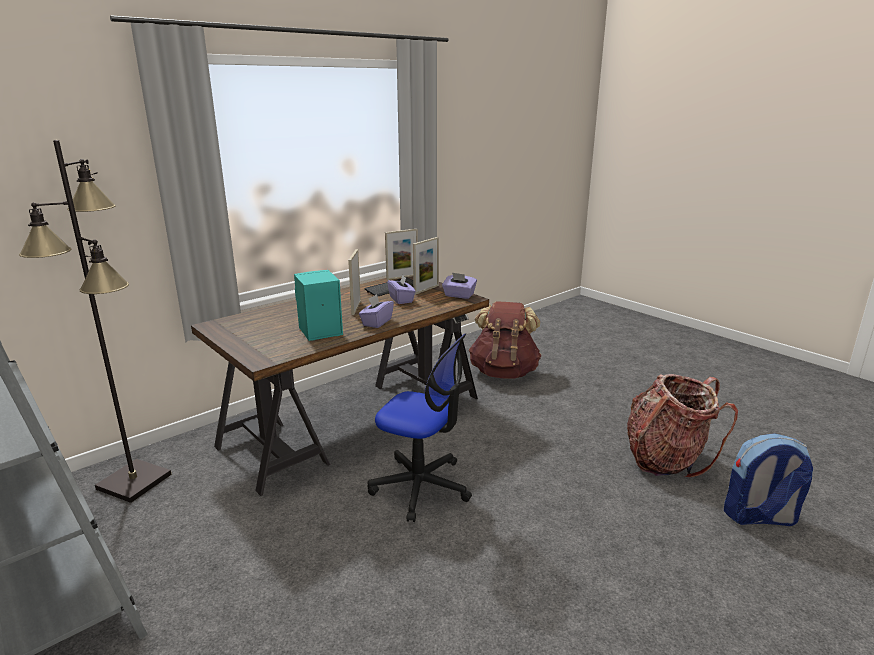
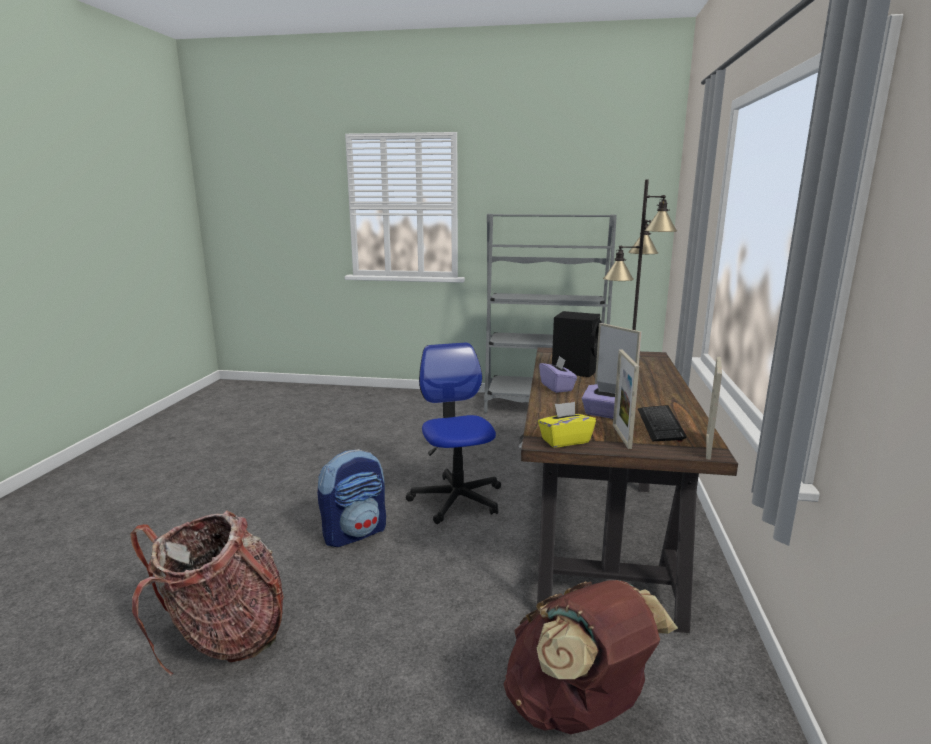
camera: 140 degrees right, 5 degrees down
turquoise speaker [294,270,343,341] -> black speaker [552,311,602,377]
office chair [368,334,472,522] -> office chair turned 90 degrees clockwise [406,342,501,524]
purple tissue box [442,272,477,299] -> yellow tissue box [538,402,596,448]
backpack [724,433,813,526] -> backpack moved to [317,449,386,547]

